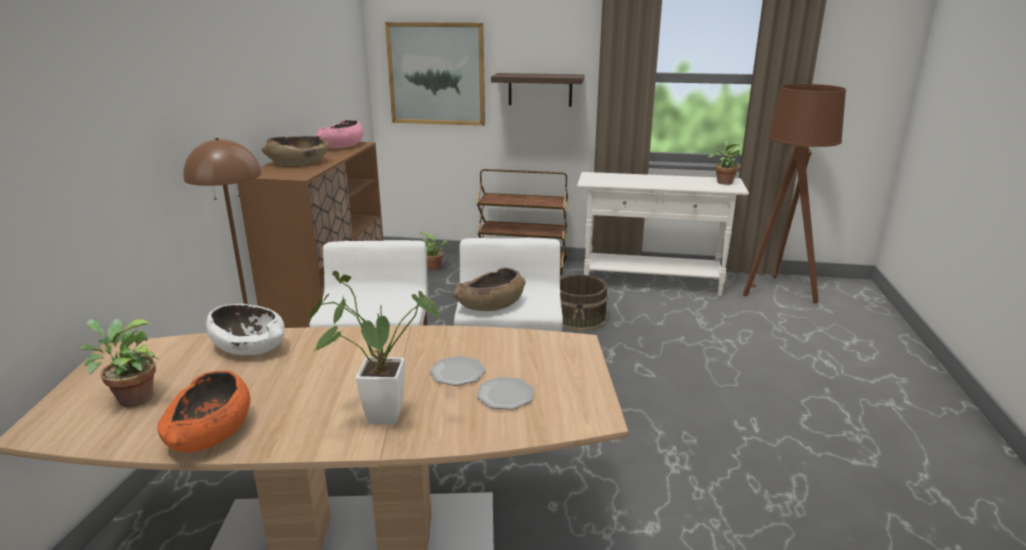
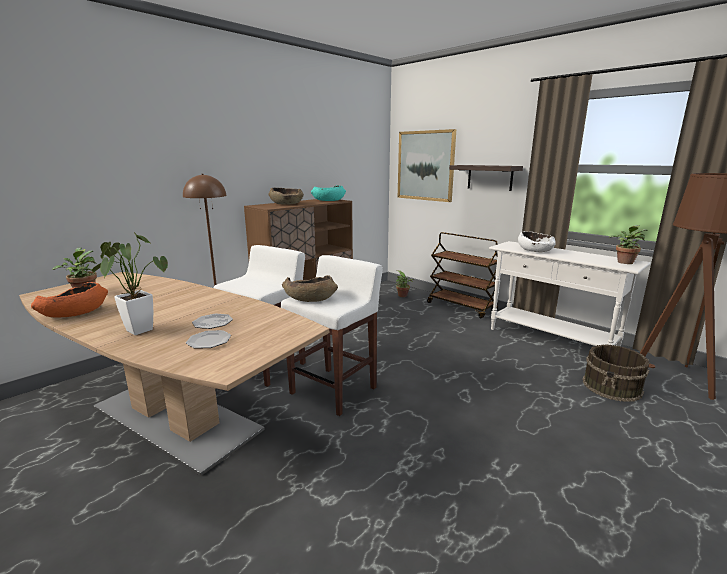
camera: 35 degrees right, 5 degrees down
white bowl [206,304,285,355] -> white bowl moved to [518,231,556,252]
pink bowl [316,120,364,148] -> turquoise bowl [311,185,346,201]
brown bucket [560,274,608,331] -> brown bucket moved to [582,345,649,402]

